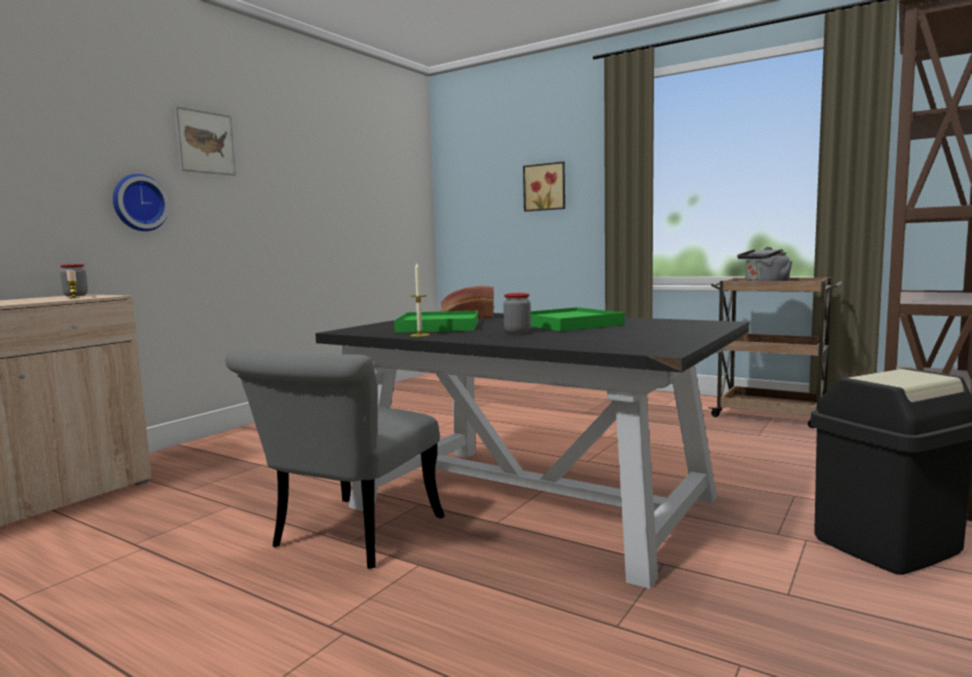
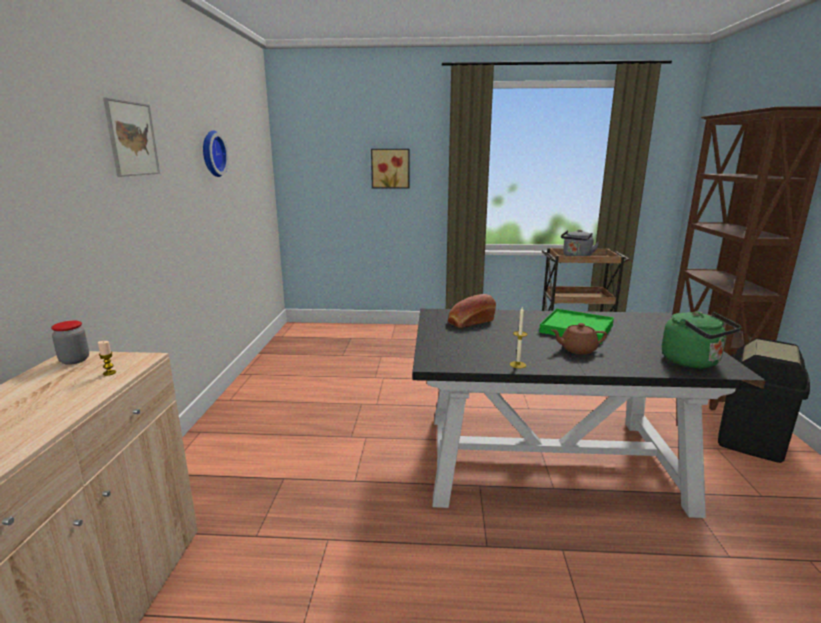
camera: 30 degrees left, 10 degrees up
wall clock [113,174,169,231] -> wall clock moved to [203,131,229,177]
grey chair [225,349,445,569] -> none
green tray [394,311,478,333] -> none
jar [503,293,531,334] -> brown teapot [551,323,607,354]
none -> green kettle [662,311,741,368]

